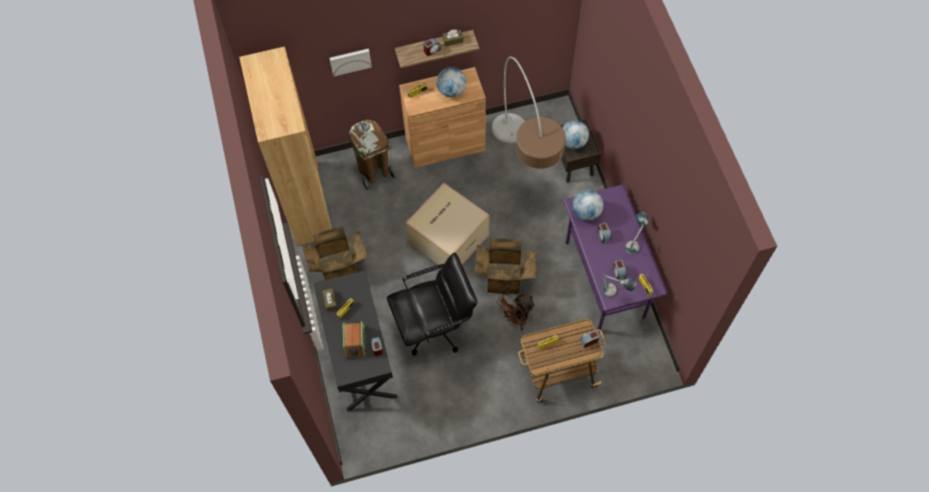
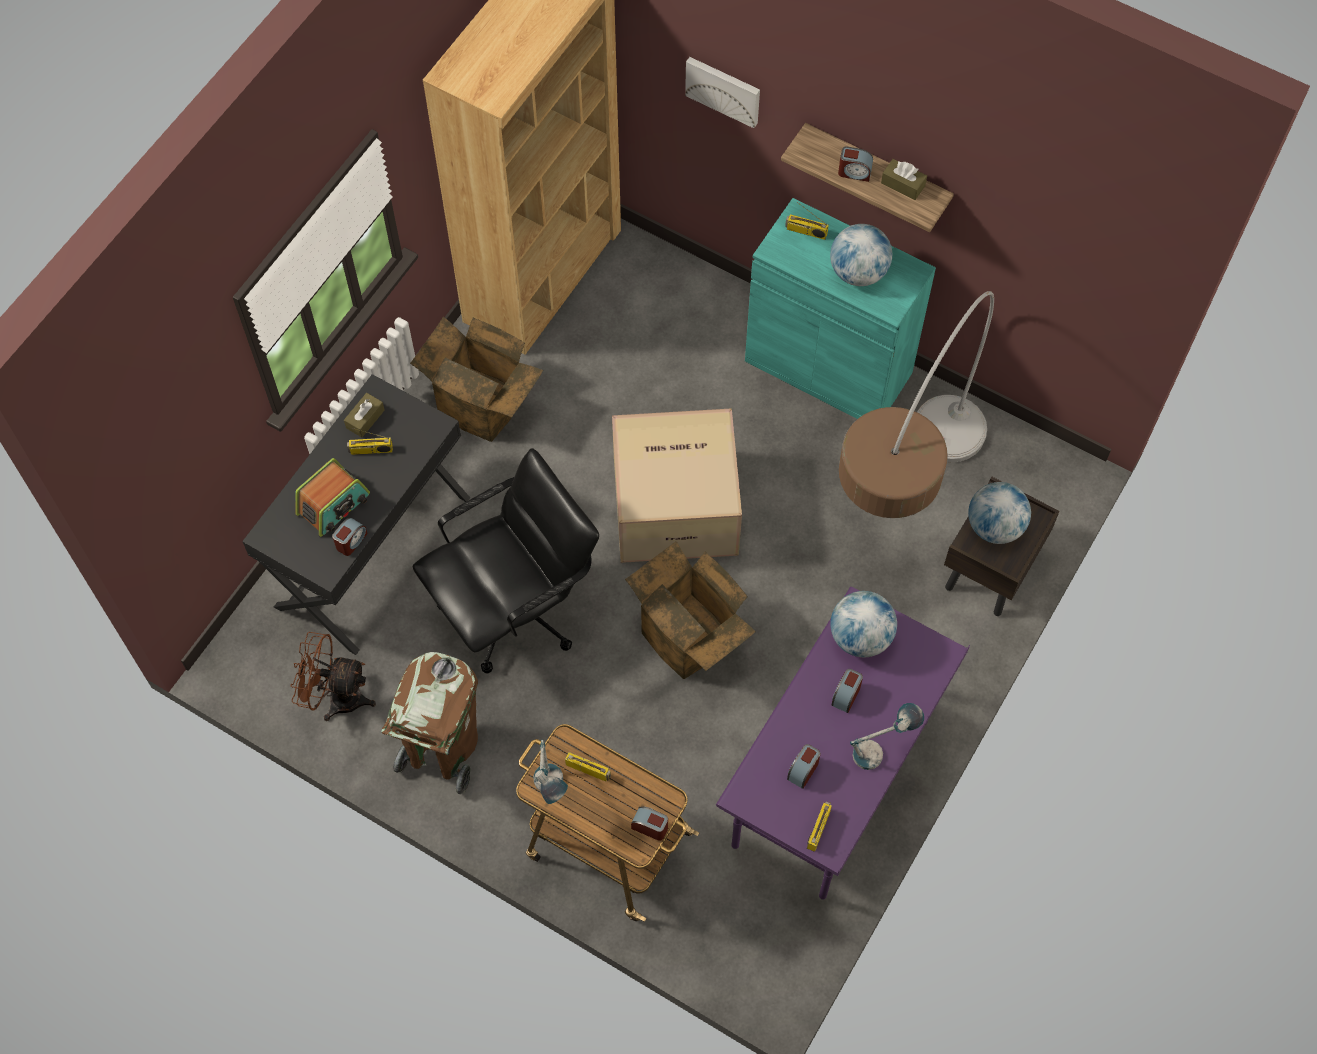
camera: 45 degrees right, 0 degrees up
brown trash can [348,120,396,191] -> brown trash can moved to [381,652,478,794]
black office chair [387,252,477,356] -> black office chair turned 60 degrees counterclockwise [413,448,599,673]
brown cabinet [399,67,486,168] -> turquoise cabinet [745,198,936,419]
brown fan [496,292,536,330] -> brown fan moved to [290,632,376,721]
table lamp [602,274,636,297] -> table lamp moved to [533,740,568,804]

